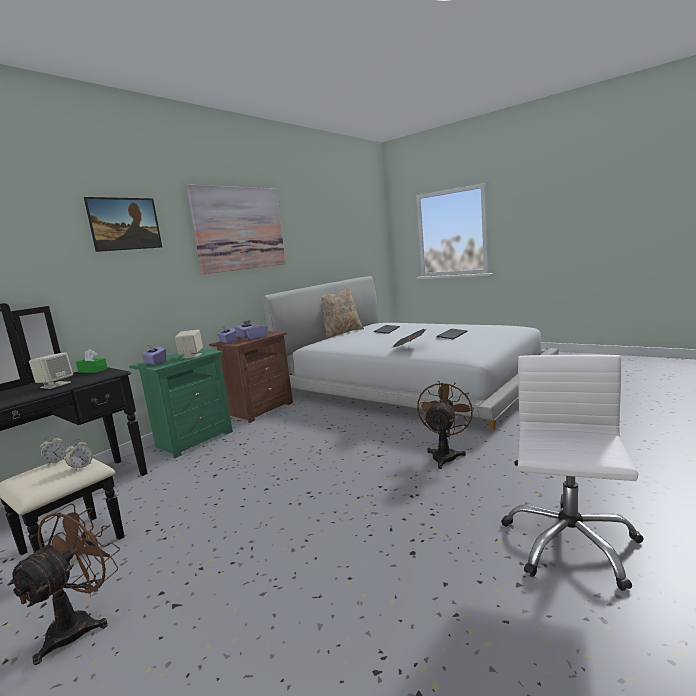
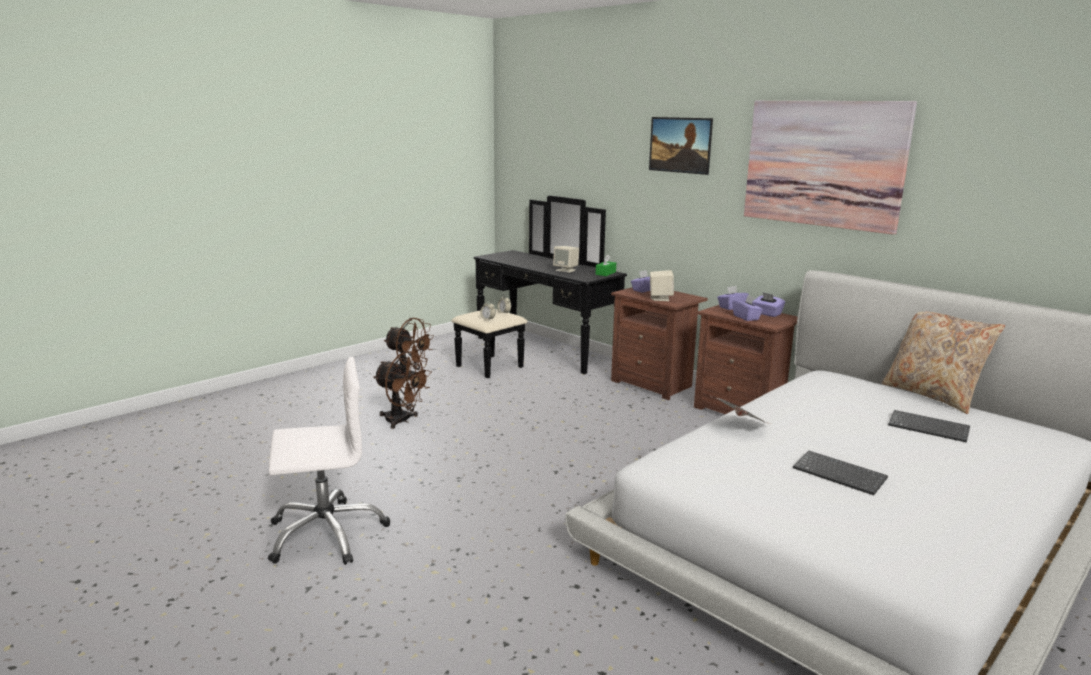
camera: 95 degrees right, 5 degrees up
green nightstand [129,349,233,459] -> brown nightstand [611,287,708,400]
brown fan [417,381,474,469] -> brown fan moved to [374,351,432,429]
white office chair [502,355,644,591] -> white office chair turned 45 degrees counterclockwise [268,357,391,565]

